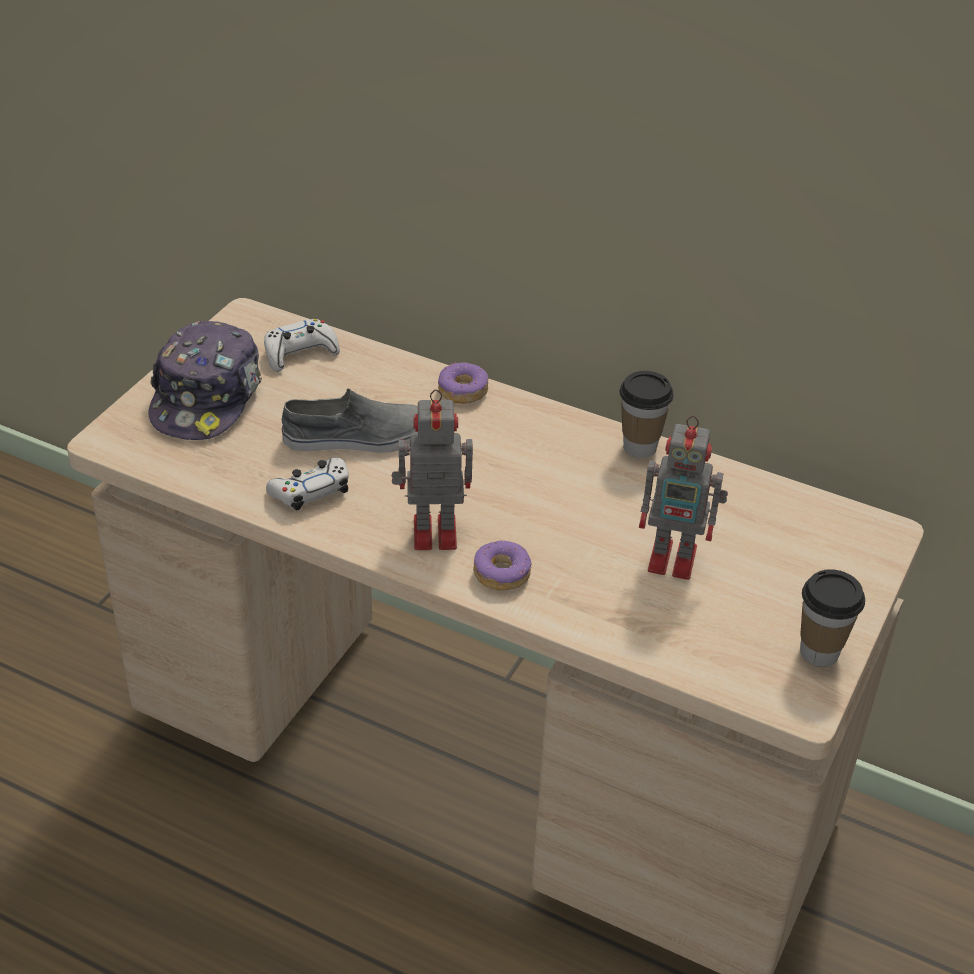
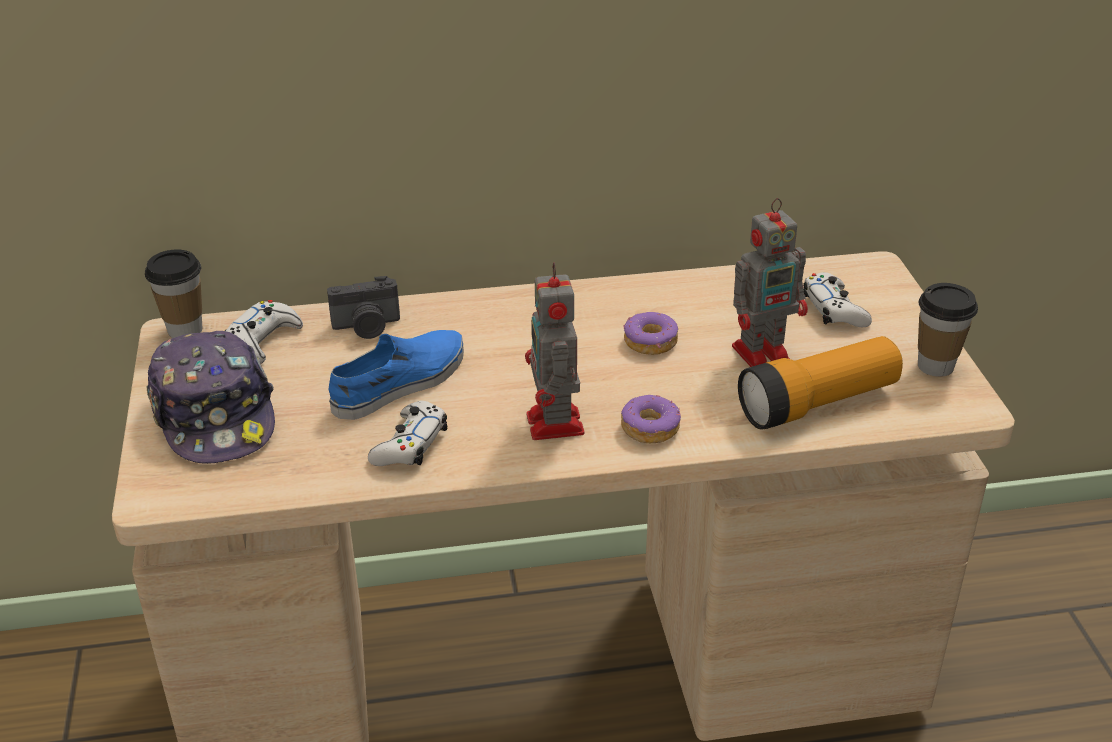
camera: 35 degrees left, 5 degrees down
grey shoe [282,389,418,453] -> blue shoe [328,330,464,420]
toy robot [392,389,473,550] -> toy robot turned 60 degrees counterclockwise [525,262,584,440]
donut [438,362,488,404] -> donut moved to [624,312,678,355]
cup [619,371,674,458] -> cup moved to [145,249,202,338]
none -> camera [327,276,400,339]
none -> flashlight [738,336,903,430]
none -> white game controller [803,272,872,327]

